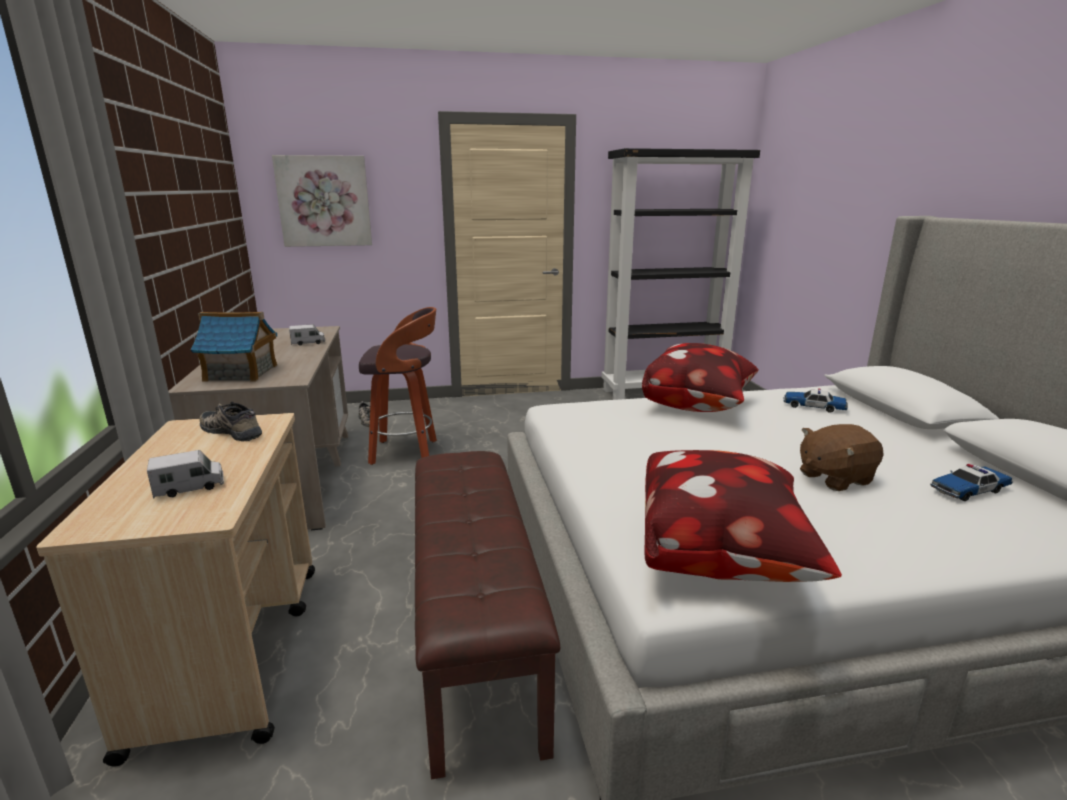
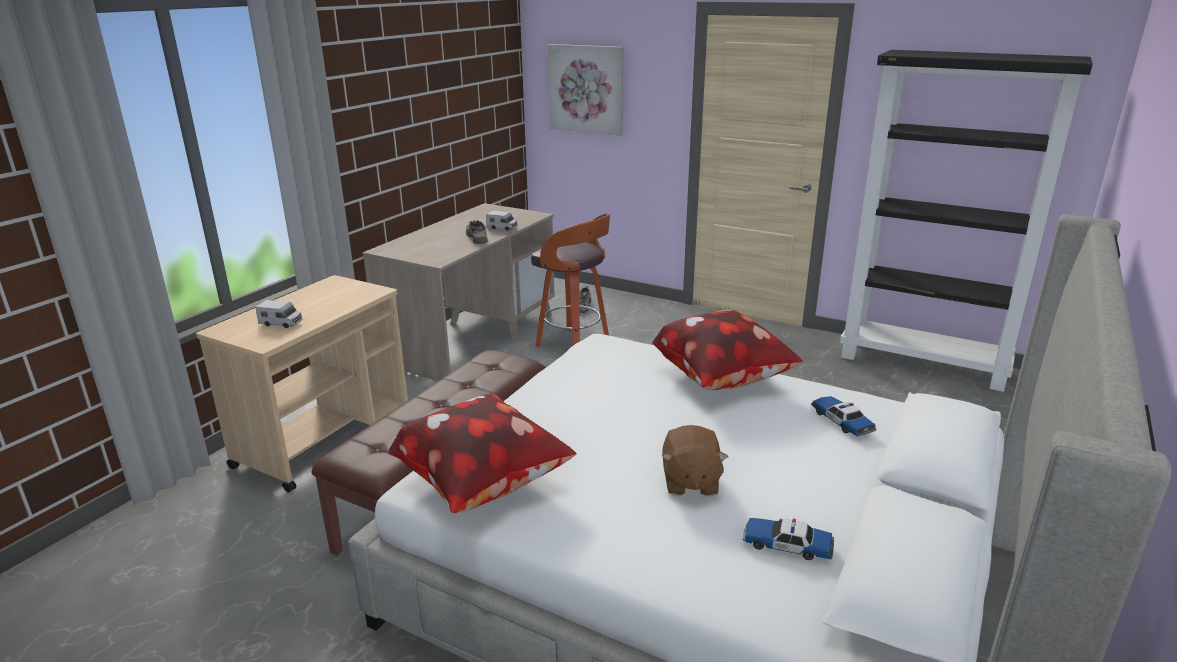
camera: 40 degrees right, 5 degrees up
toy house [191,312,277,382] -> none
shoe [200,402,262,441] -> shoe moved to [466,220,488,244]
brown plush toy [800,424,884,491] -> brown plush toy turned 105 degrees counterclockwise [662,425,728,496]

